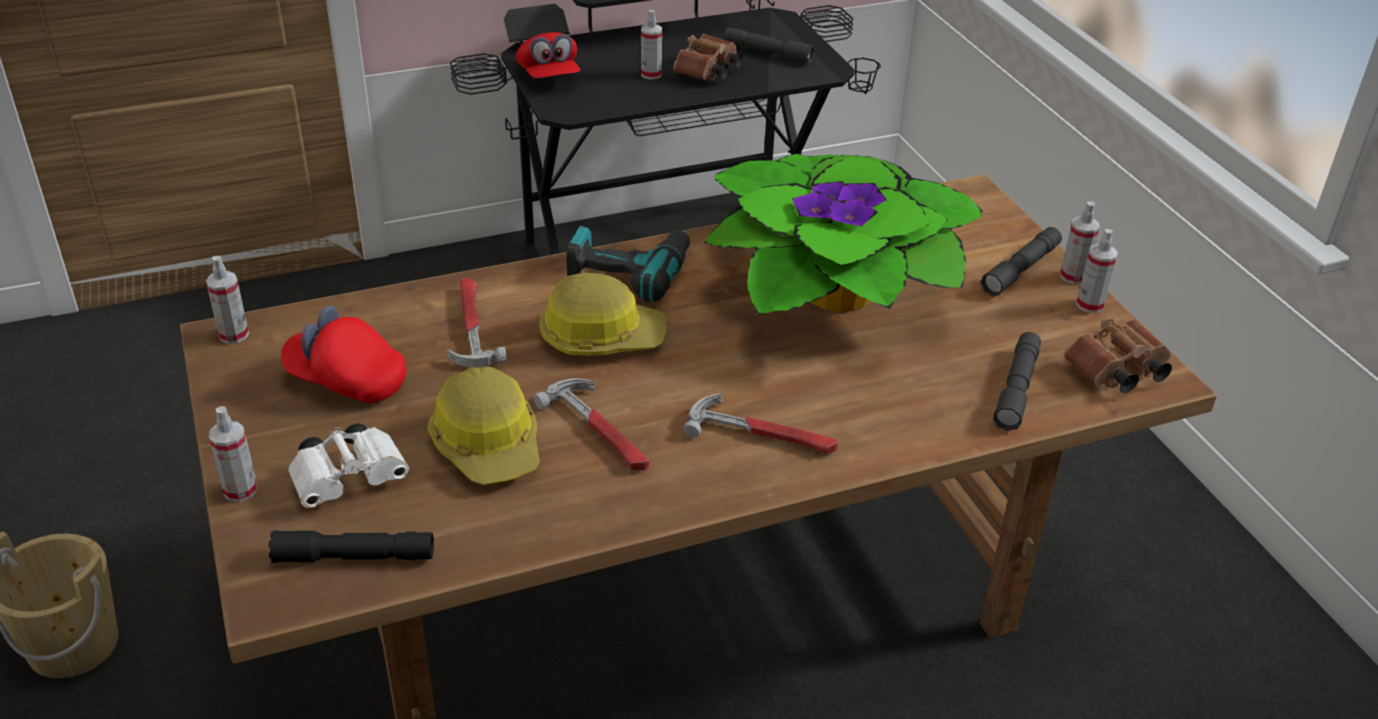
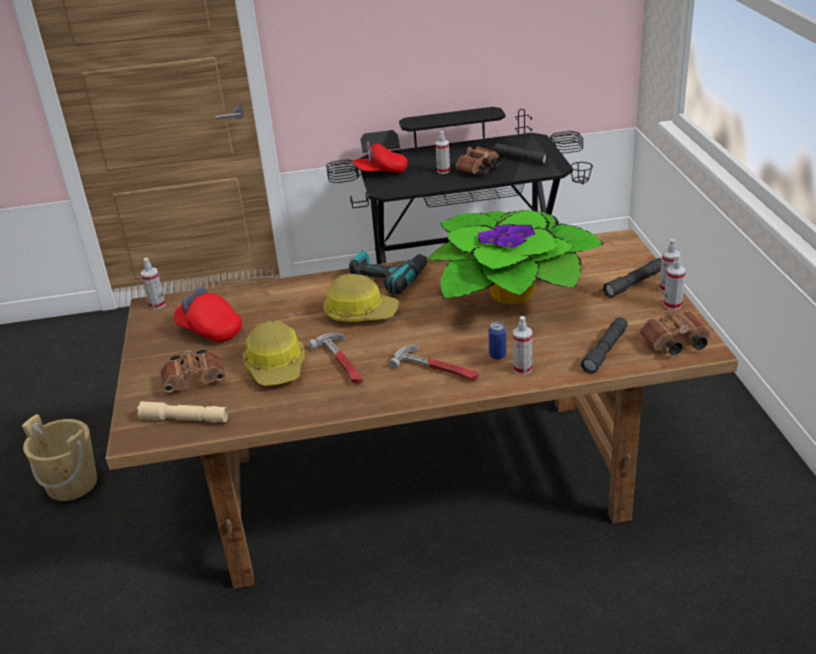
camera: 15 degrees right, 5 degrees down
spray bottle [209,406,257,502] -> spray bottle moved to [513,316,532,375]
black flashlight [268,530,434,563] -> beige flashlight [137,401,228,423]
white binoculars [288,423,409,508] -> brown binoculars [161,349,226,393]
hammer [447,278,507,368] -> none
red cap [516,32,581,78] -> red cap turned 90 degrees clockwise [353,141,408,173]
none -> can [488,322,506,360]

